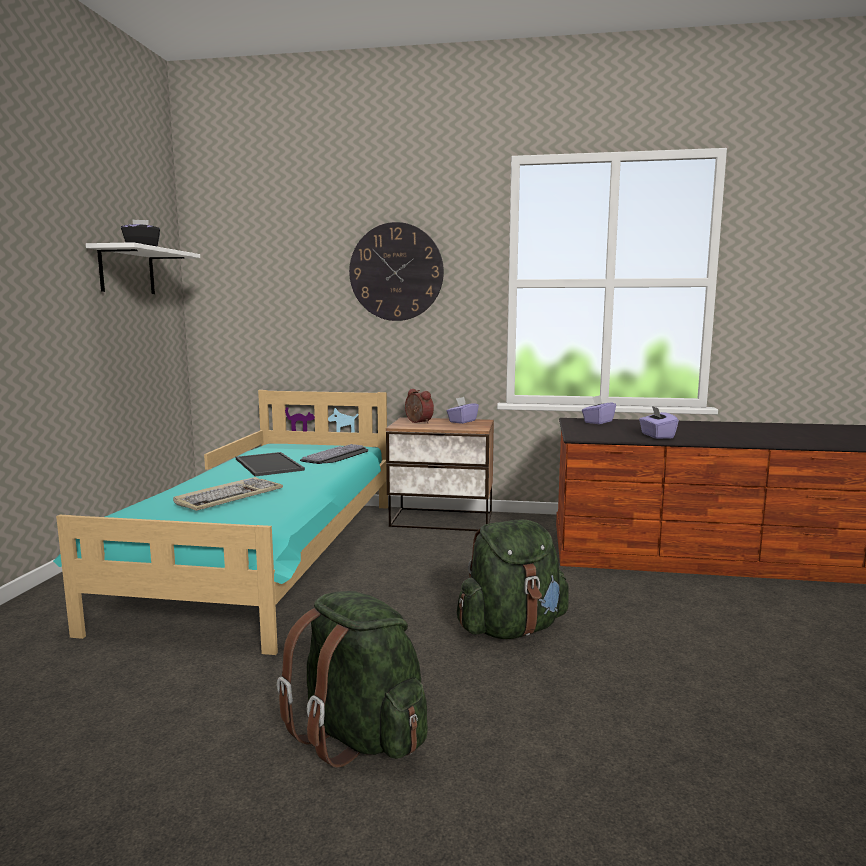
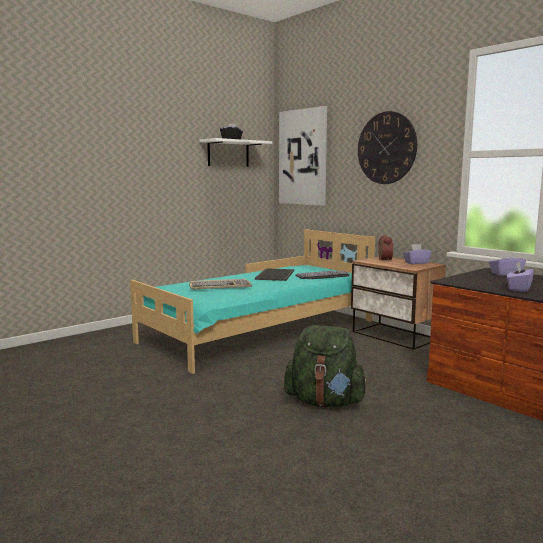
camera: 40 degrees right, 0 degrees up
green backpack [277,591,428,768] -> none
none -> picture [279,106,327,206]

